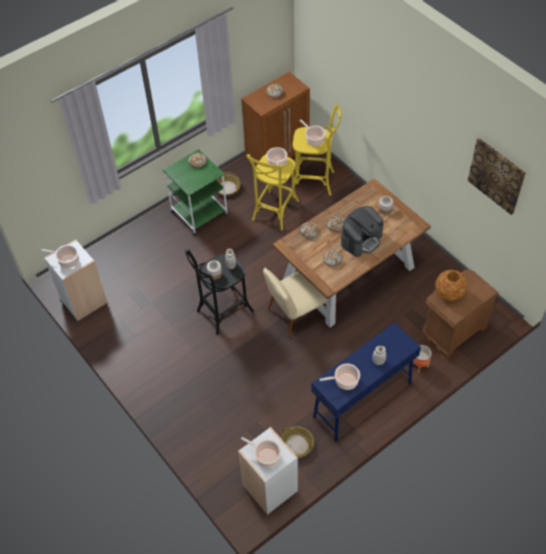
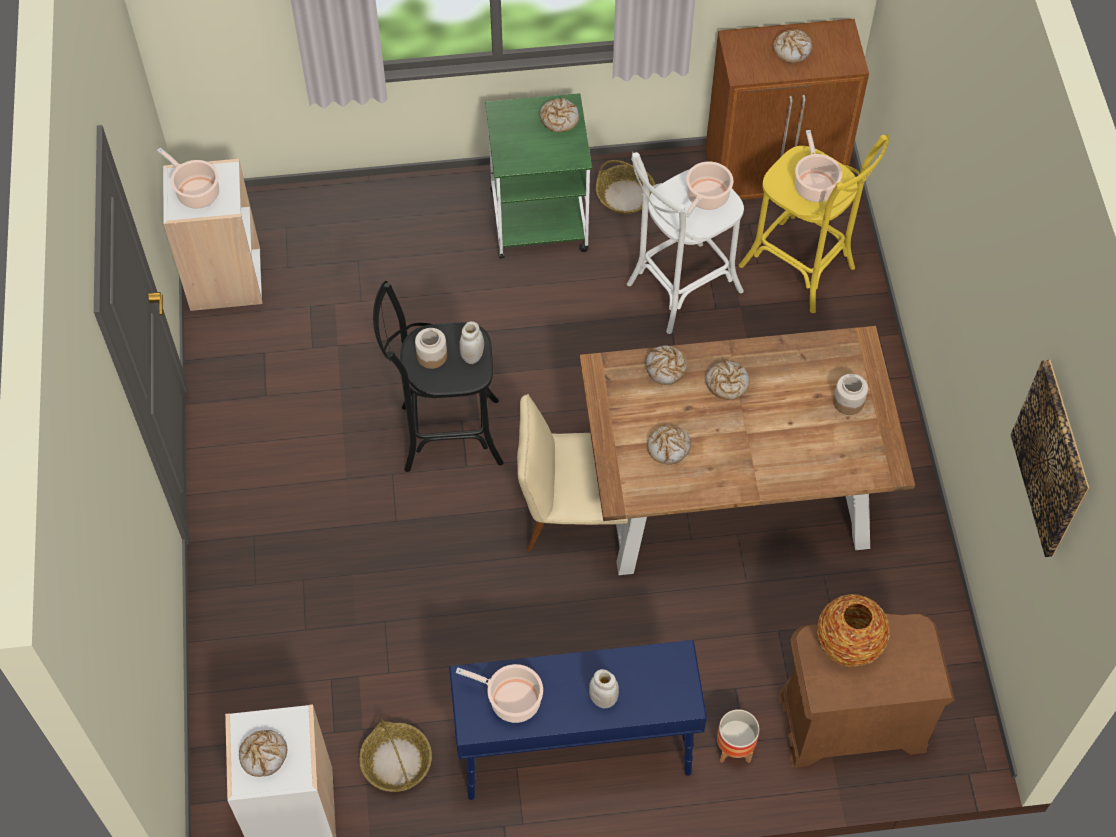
camera: 30 degrees right, 5 degrees up
cooking pot [241,437,281,468] -> bread [239,730,287,777]
yellow stool [246,154,299,230] -> white stool [627,152,744,334]
coffee machine [341,206,384,257] -> none

